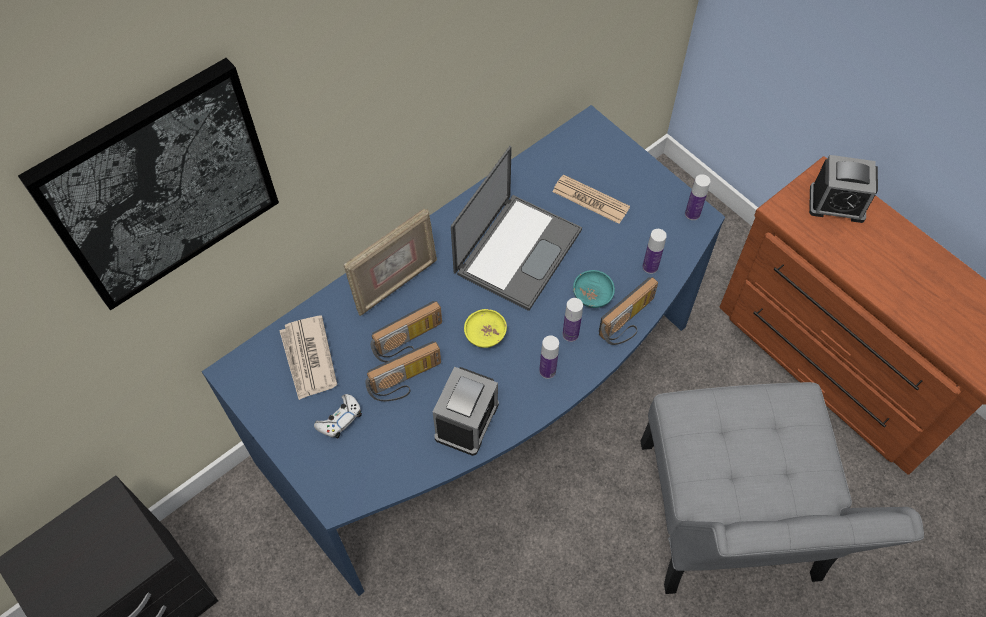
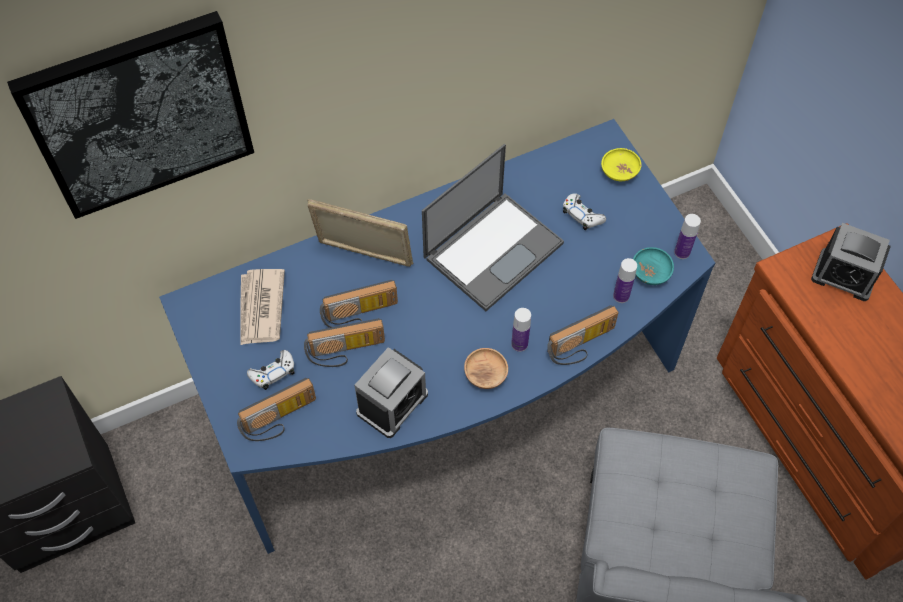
camera: 15 degrees right, 0 degrees up
picture frame [344,209,437,316] -> picture frame turned 135 degrees counterclockwise [307,199,413,267]
yellow bowl [464,309,507,348] -> yellow bowl moved to [601,148,642,181]
bottle [539,335,559,379] -> brown bowl [464,348,508,389]
newspaper [552,174,630,224] -> white game controller [563,194,606,230]
turquoise bowl [573,270,615,308] -> turquoise bowl moved to [633,247,674,285]
none -> radio [237,378,316,441]

